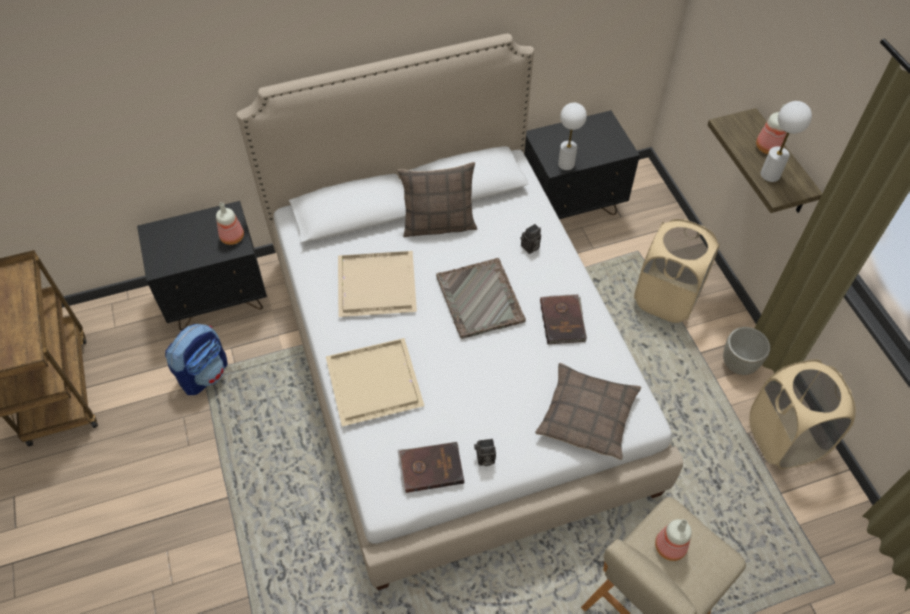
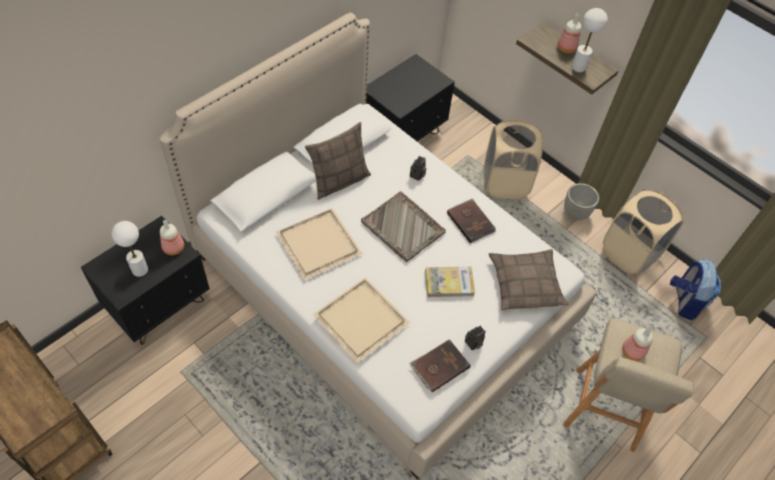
camera: 30 degrees left, 0 degrees up
backpack [165,324,228,395] -> backpack moved to [670,259,721,320]
white table lamp [558,103,587,170] -> white table lamp moved to [112,221,148,277]
none -> book [425,267,475,297]

